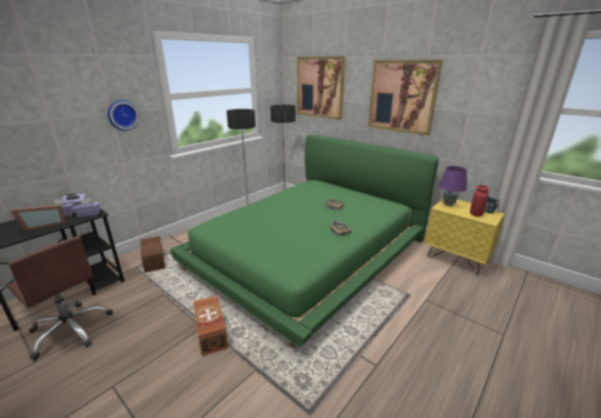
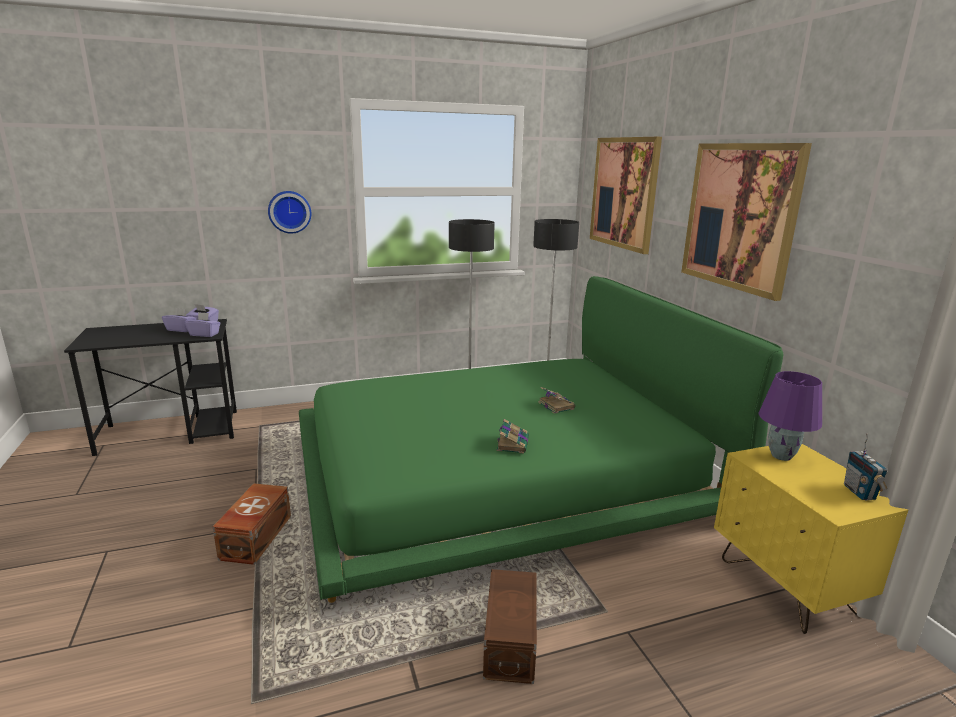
camera: 30 degrees right, 5 degrees down
brown office chair [7,236,113,360] -> none
picture frame [10,205,66,232] -> none
brown storage box [140,236,165,273] -> brown storage box moved to [483,569,537,684]
red vase [470,185,489,217] -> none

